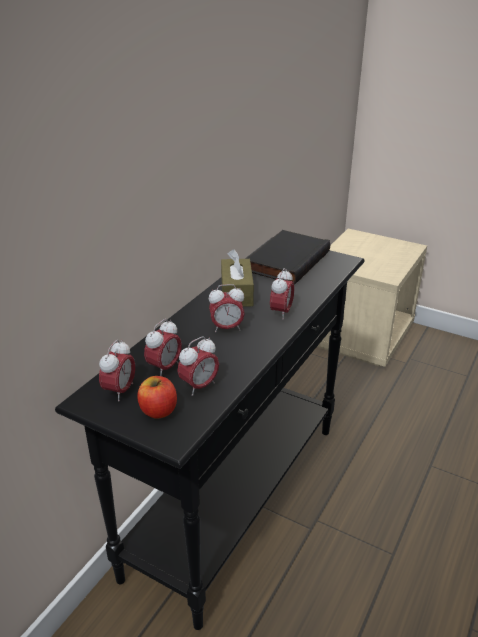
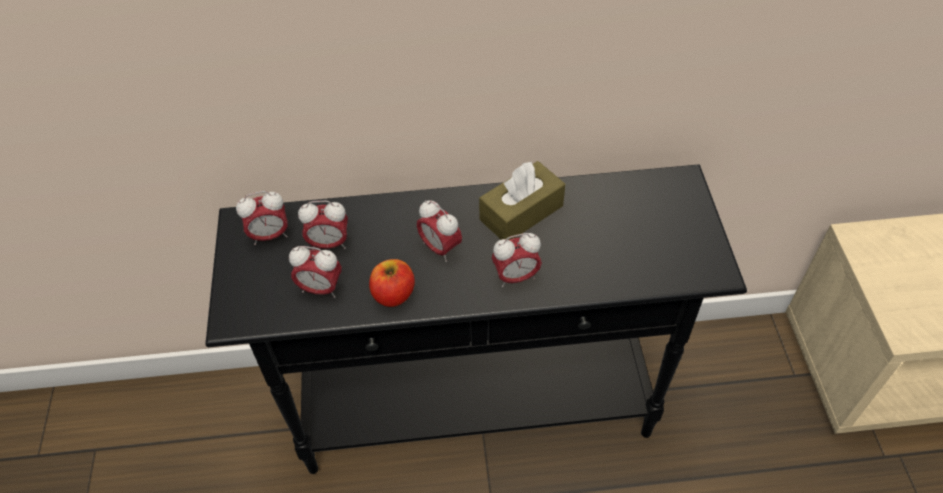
camera: 55 degrees right, 20 degrees up
apple [137,376,177,418] -> apple moved to [369,259,415,307]
black book [246,230,330,285] -> none

